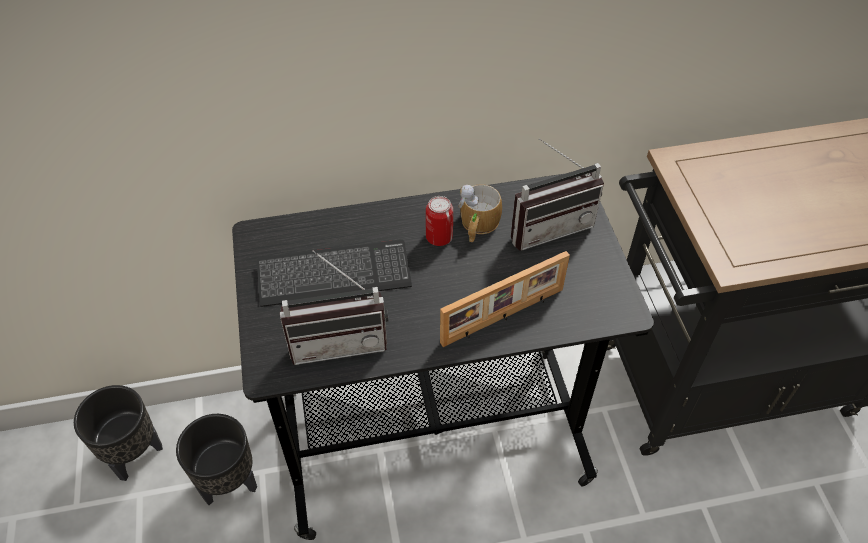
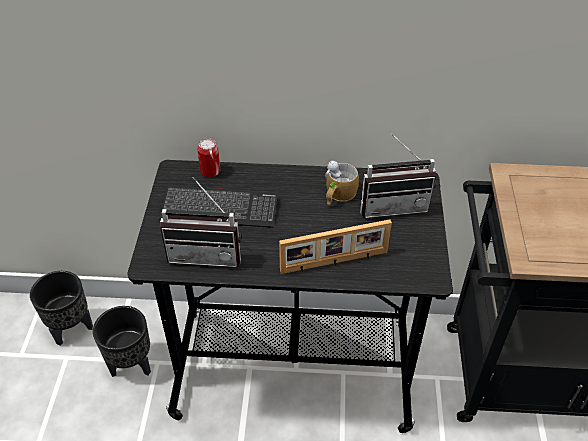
camera: 15 degrees right, 5 degrees down
can [426,196,453,246] -> can moved to [197,138,220,177]

